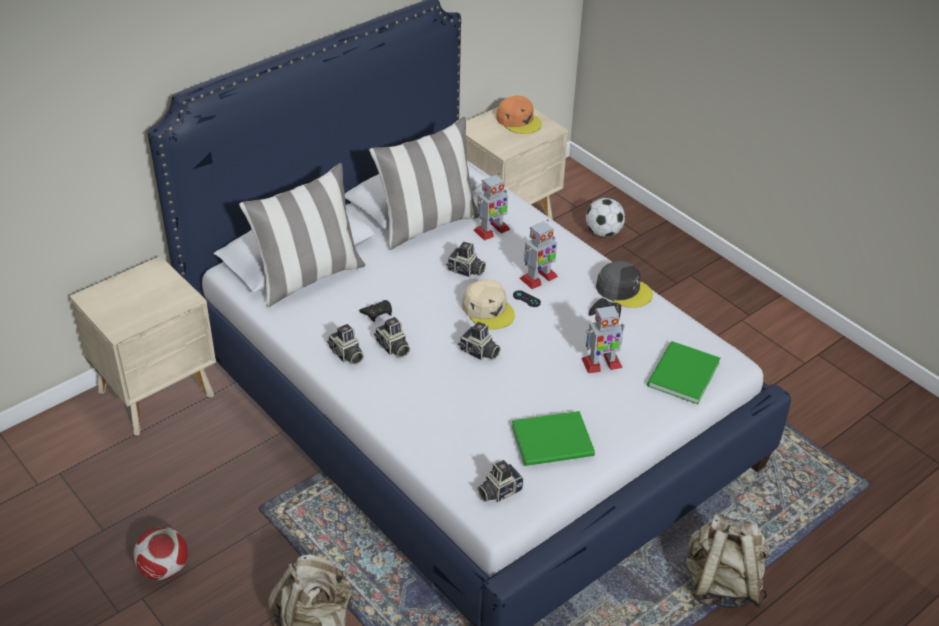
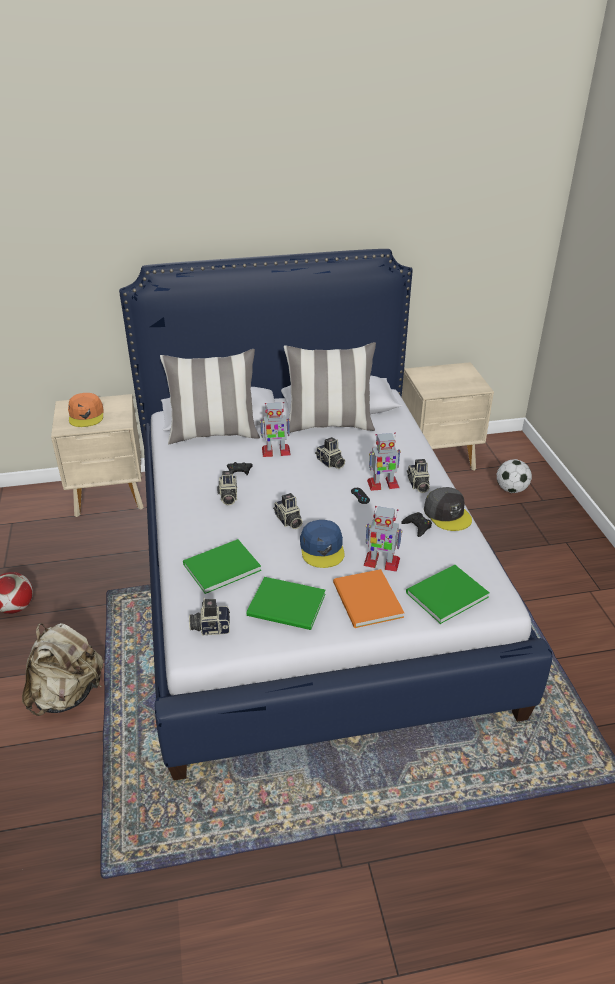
camera: 30 degrees right, 5 degrees down
camera [327,324,364,365] -> camera moved to [407,459,430,493]
beige cap [462,279,515,330] -> none
toy robot [473,173,510,241] -> toy robot moved to [260,402,291,457]
orange cap [496,95,542,134] -> orange cap moved to [68,393,103,427]
beige backpack [686,512,769,608] -> none
none -> green book [183,539,261,594]
none -> blue cap [300,520,345,568]
none -> orange book [333,569,404,628]

